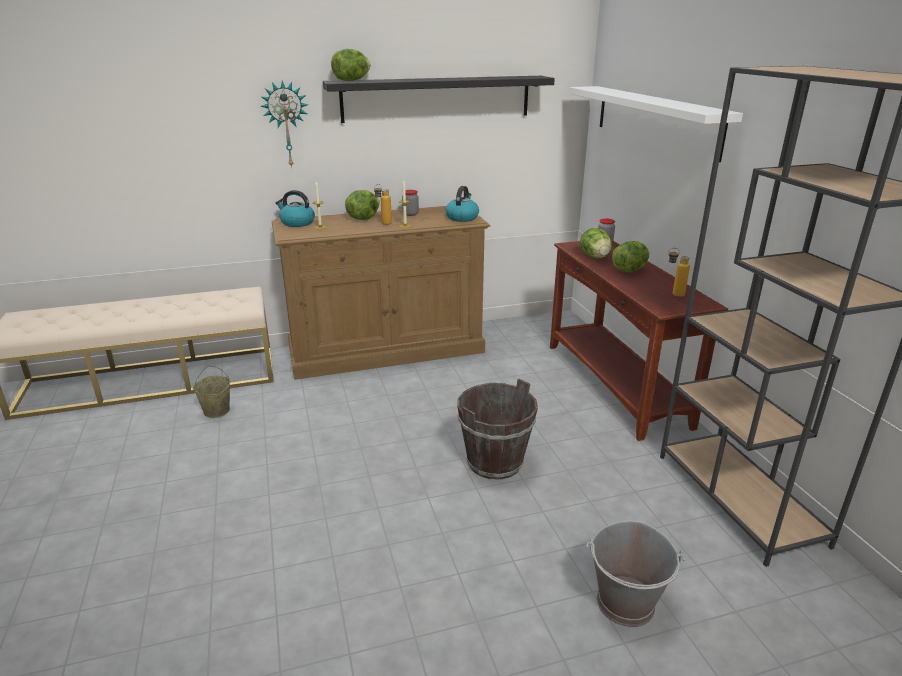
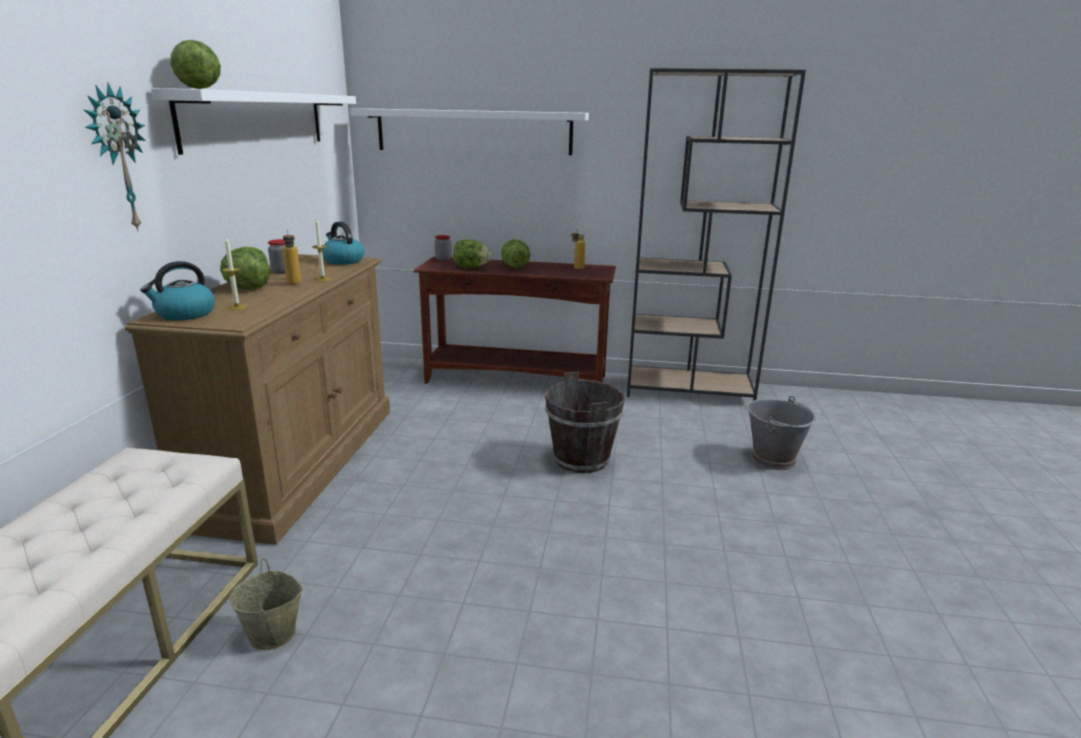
camera: 65 degrees left, 5 degrees down
black shelf [323,76,555,123] -> white shelf [151,88,356,155]

